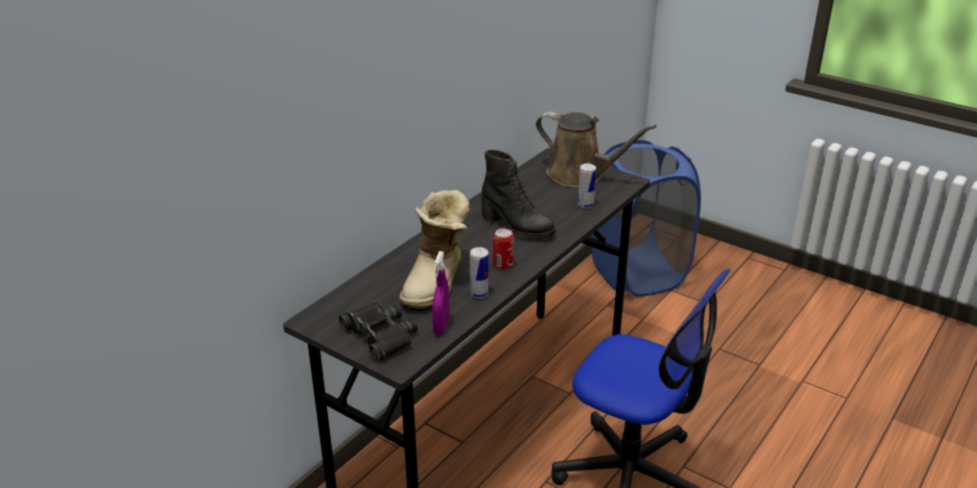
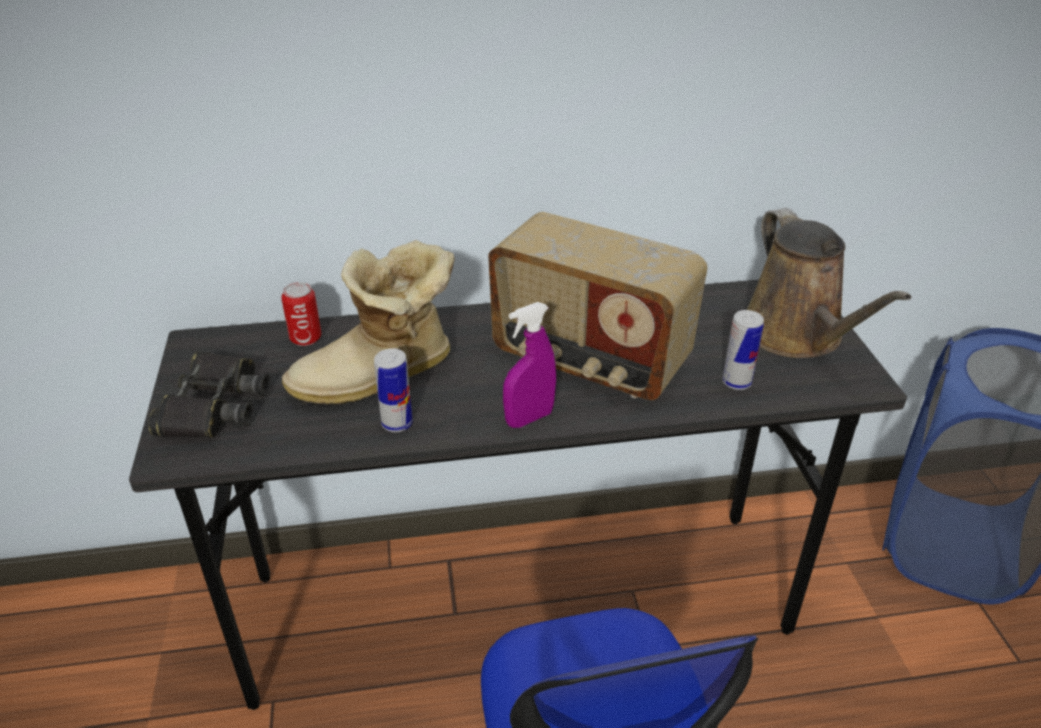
camera: 45 degrees right, 5 degrees up
purple spray bottle [432,251,449,335] -> purple spray bottle moved to [503,302,556,428]
black boot [481,150,556,239] -> radio [488,212,707,400]
can [493,228,514,270] -> can moved to [281,282,321,346]

